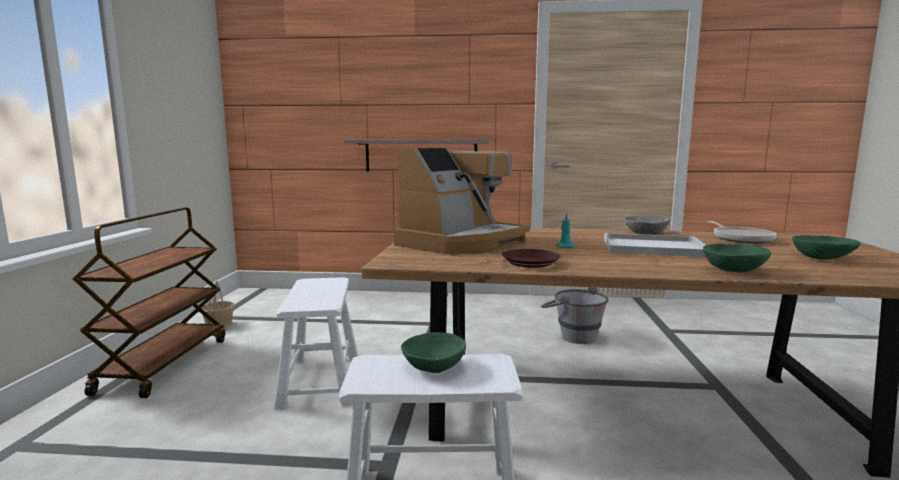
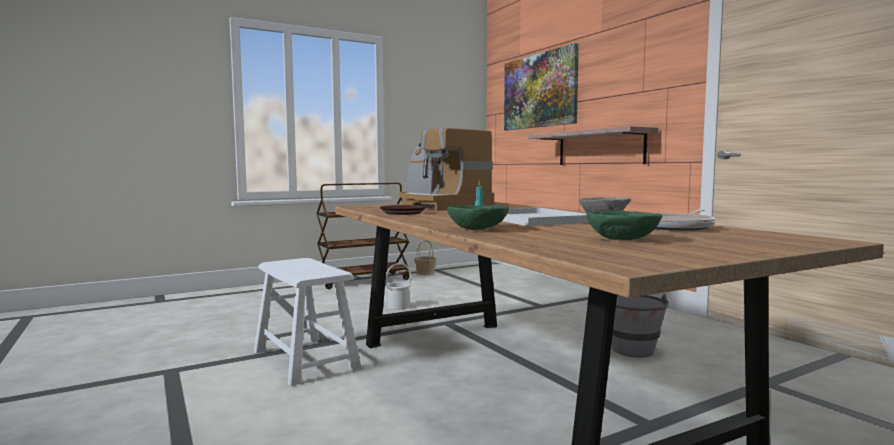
camera: 55 degrees right, 5 degrees down
white stool [274,277,358,410] -> white bucket [385,263,411,310]
coffee machine [394,148,530,254] -> coffee machine turned 45 degrees clockwise [399,128,494,211]
green bowl [401,332,466,373] -> none
none -> picture [504,43,579,130]

